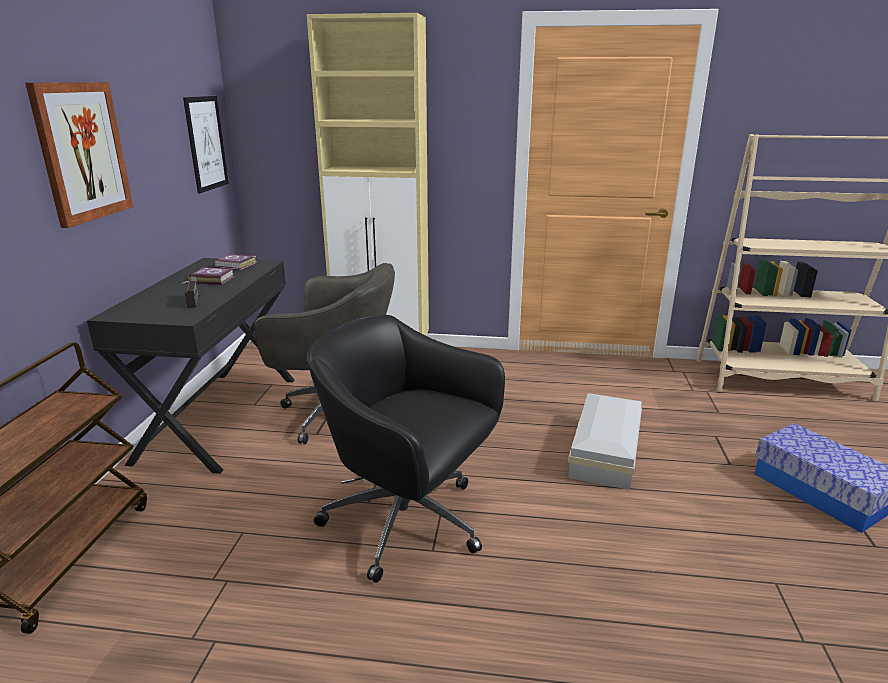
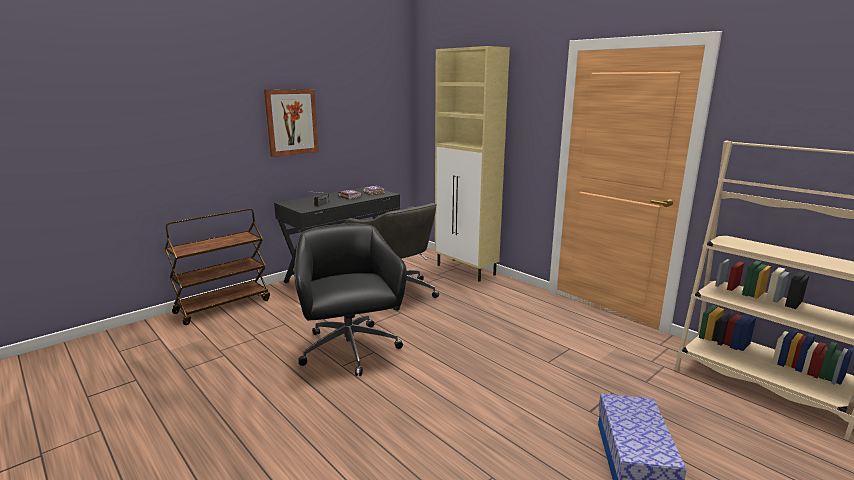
camera: 40 degrees right, 5 degrees down
picture [183,96,229,194] -> none
white storage box [568,393,642,490] -> none

